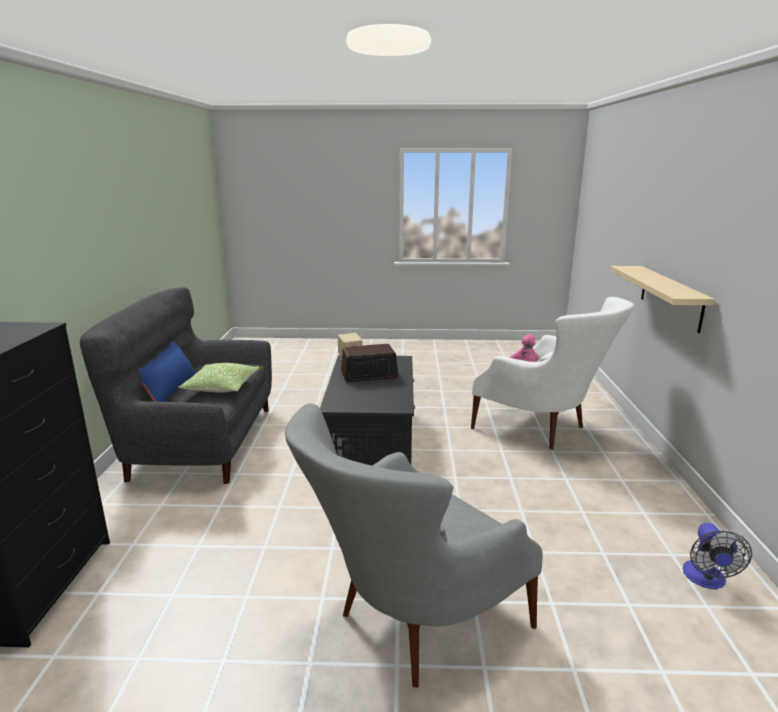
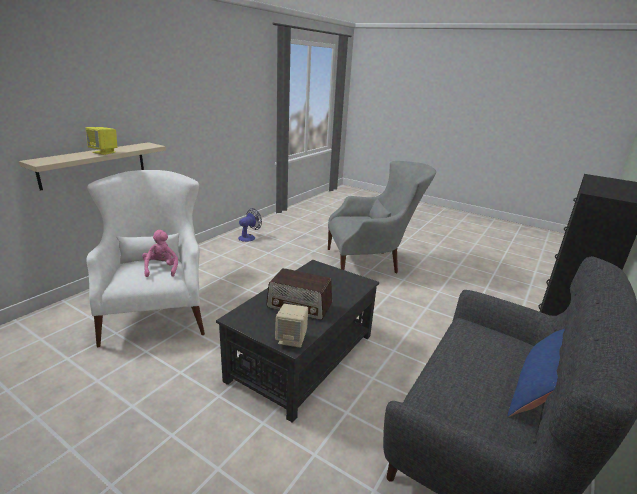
camera: 150 degrees left, 5 degrees up
pillow [179,363,259,392] -> none
none -> yellow speaker [85,127,117,155]

